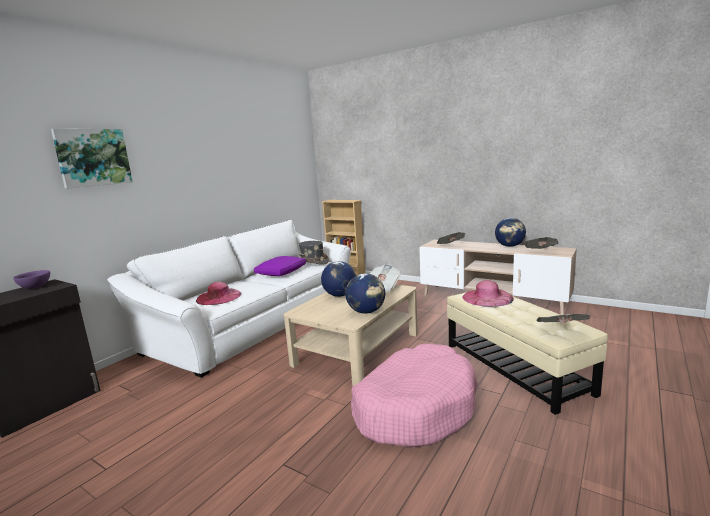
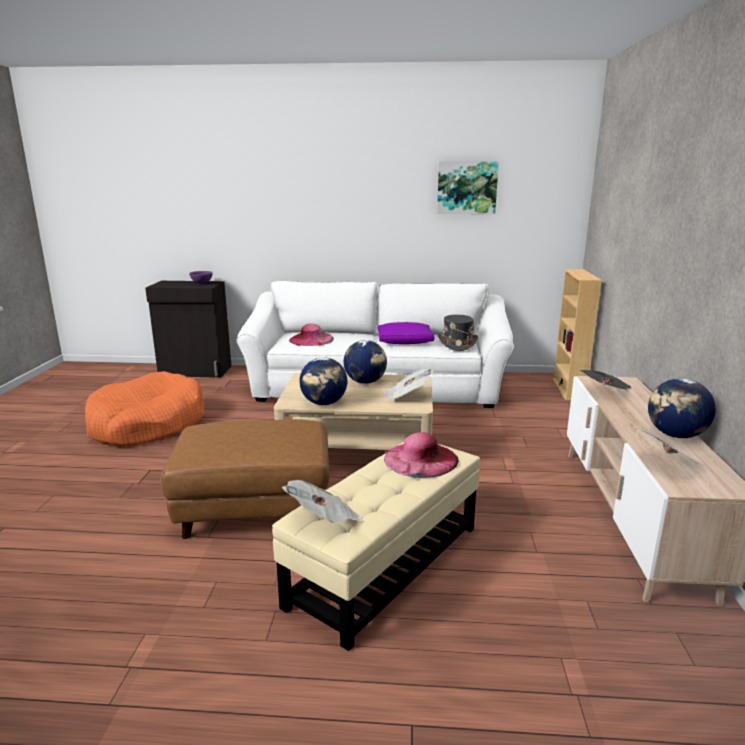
camera: 60 degrees right, 5 degrees up
picture [51,129,133,189] -> picture moved to [437,162,499,214]
pink dog bed [351,343,478,447] -> brown ottoman [160,419,330,539]
none -> orange dog bed [85,371,205,446]

